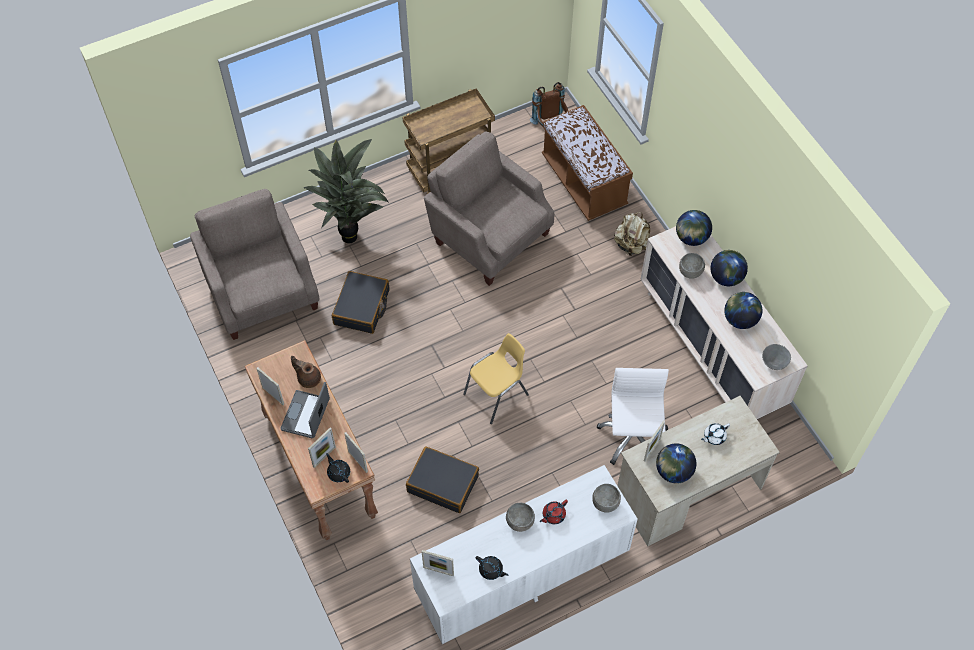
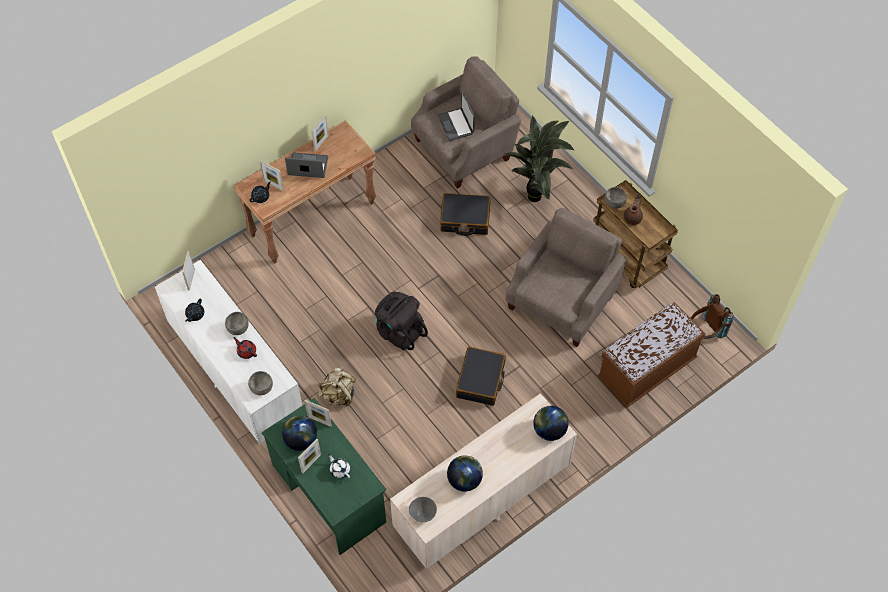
camera: 80 degrees right, 0 degrees up
brown teapot [291,356,321,388] -> brown teapot moved to [624,193,643,225]
picture frame [344,432,368,473] -> picture frame moved to [298,439,321,473]
black suitcase [406,446,479,513] -> black suitcase moved to [456,347,506,406]
yellow chair [463,333,529,424] -> black backpack [375,291,428,350]
white office chair [597,368,669,465] -> none
beige backpack [614,212,650,256] -> beige backpack moved to [318,367,356,406]
beige desk [617,396,780,546] -> green desk [262,398,387,555]
grey bowl [679,253,705,279] -> grey bowl moved to [605,187,627,209]
globe [711,250,748,286] -> none
none -> laptop [438,91,475,141]

